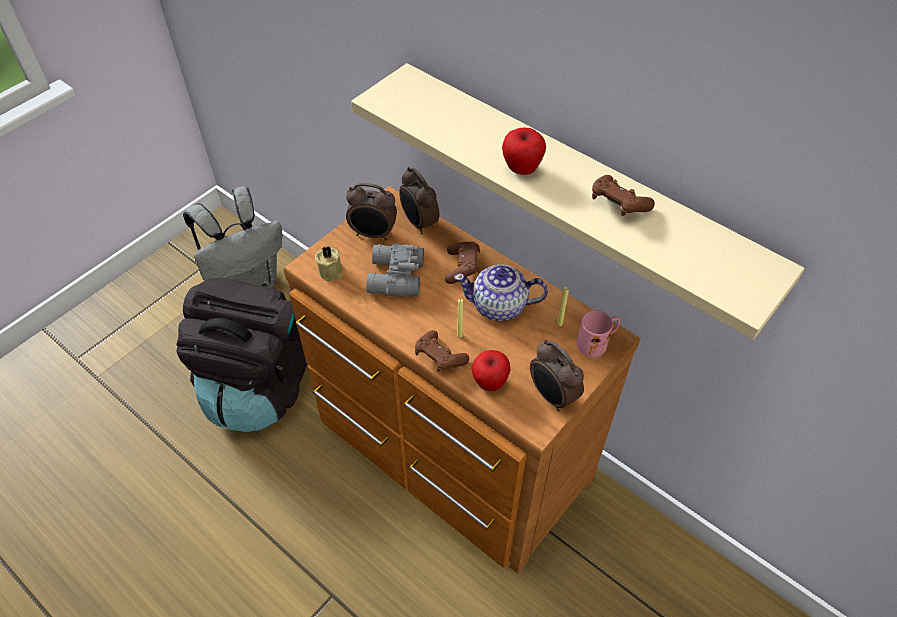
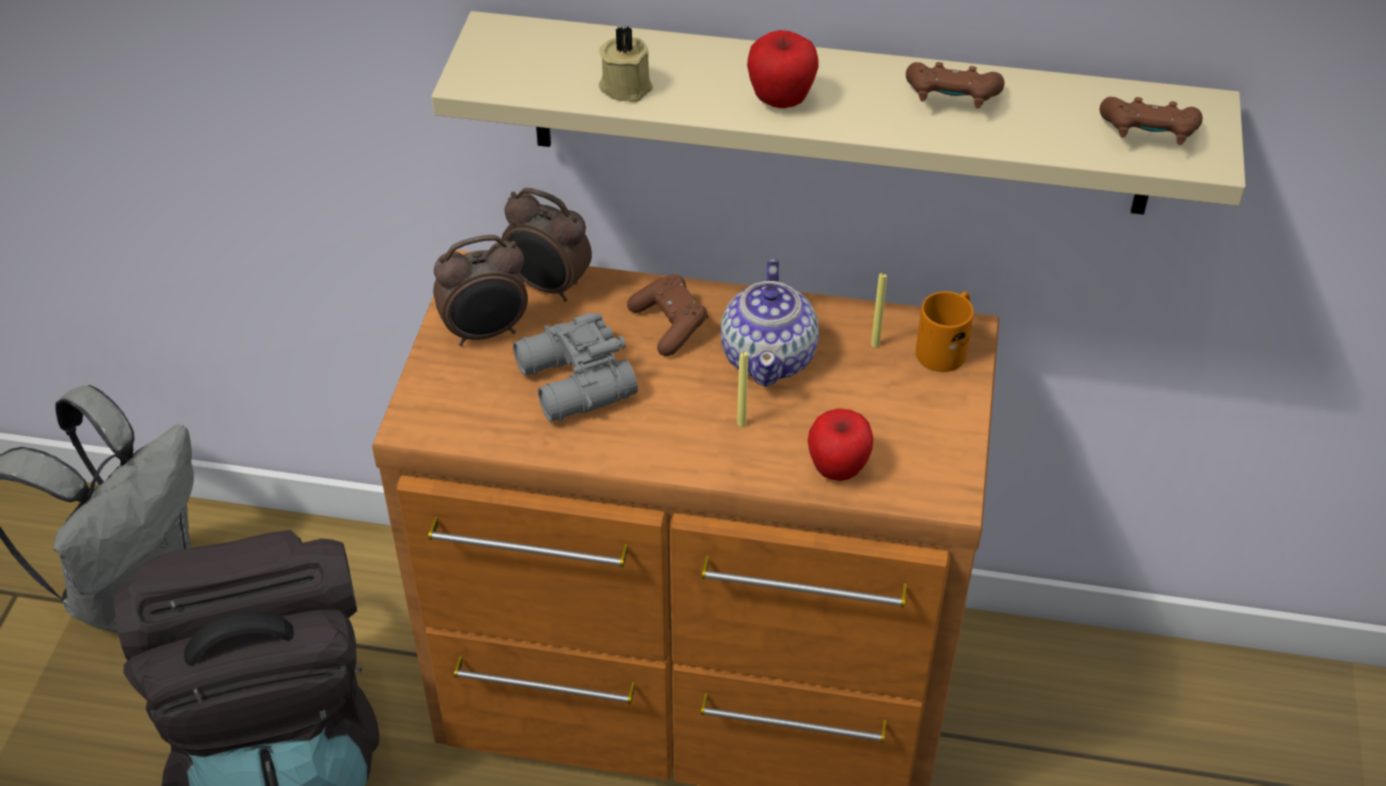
camera: 30 degrees left, 5 degrees down
beige candle [315,246,342,282] -> beige candle moved to [599,26,653,102]
brown game controller [415,330,469,372] -> brown game controller moved to [1100,97,1203,145]
teapot [454,264,548,321] -> teapot turned 60 degrees counterclockwise [721,259,819,386]
alarm clock [530,340,584,412] -> none
pink mug [577,310,620,357] -> orange mug [916,291,974,372]

